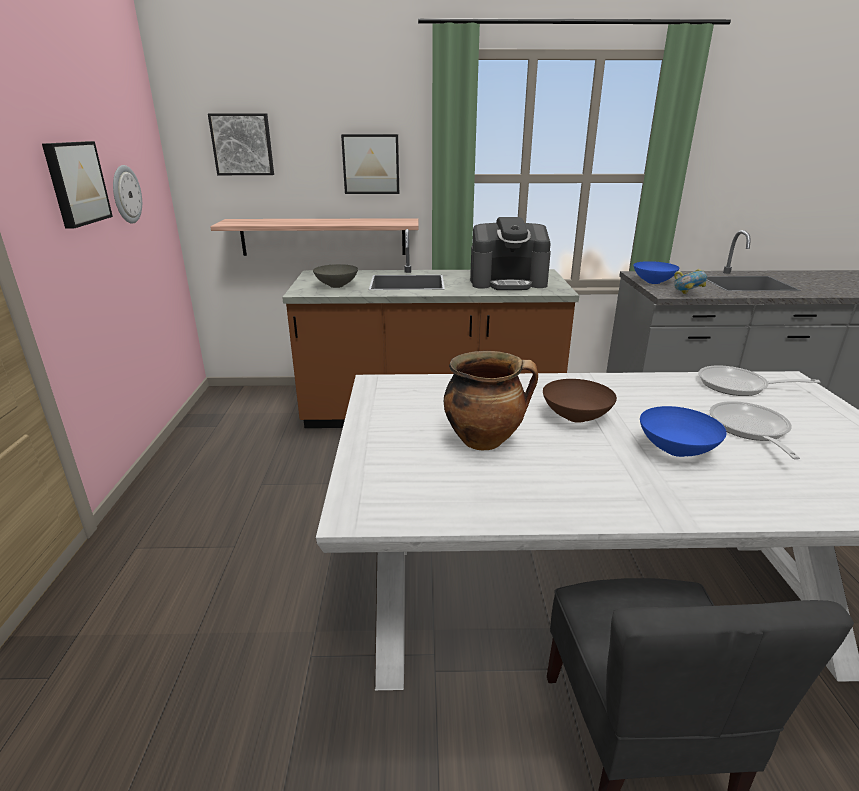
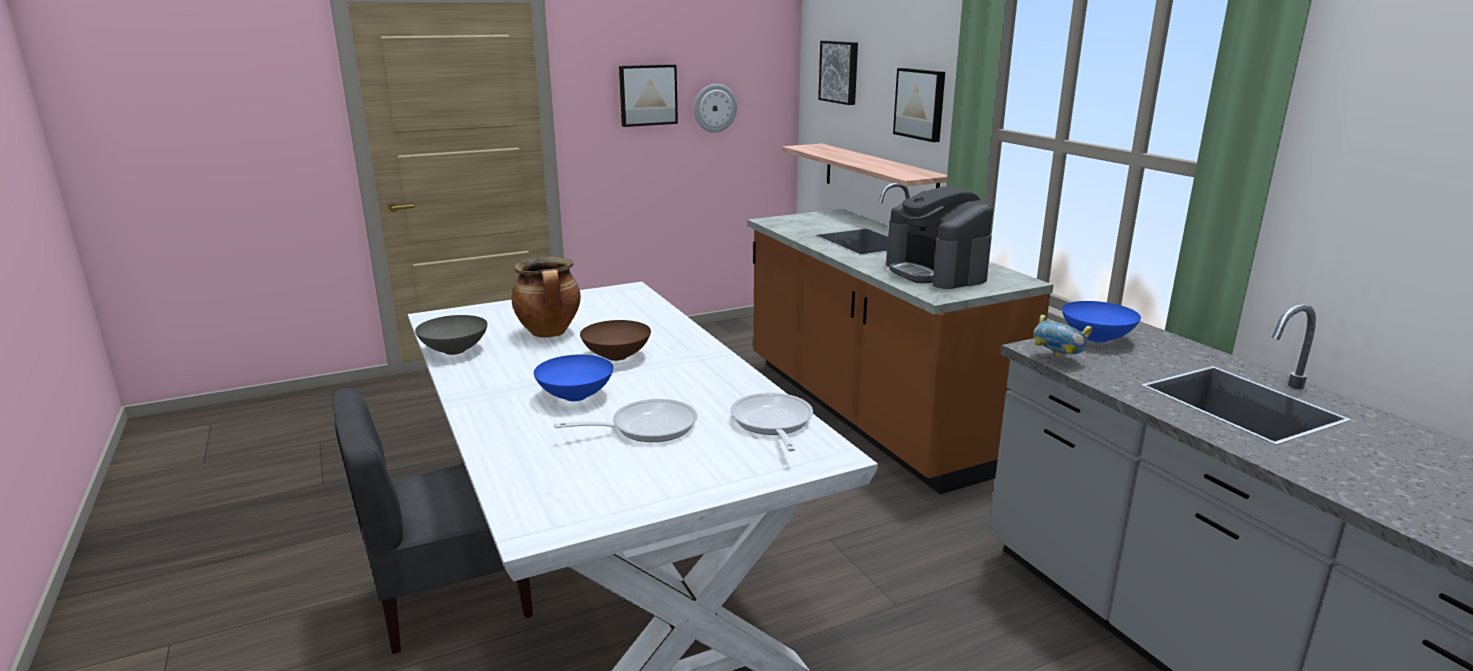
camera: 65 degrees right, 5 degrees down
grey bowl [313,264,358,288] -> grey bowl moved to [415,315,488,355]

